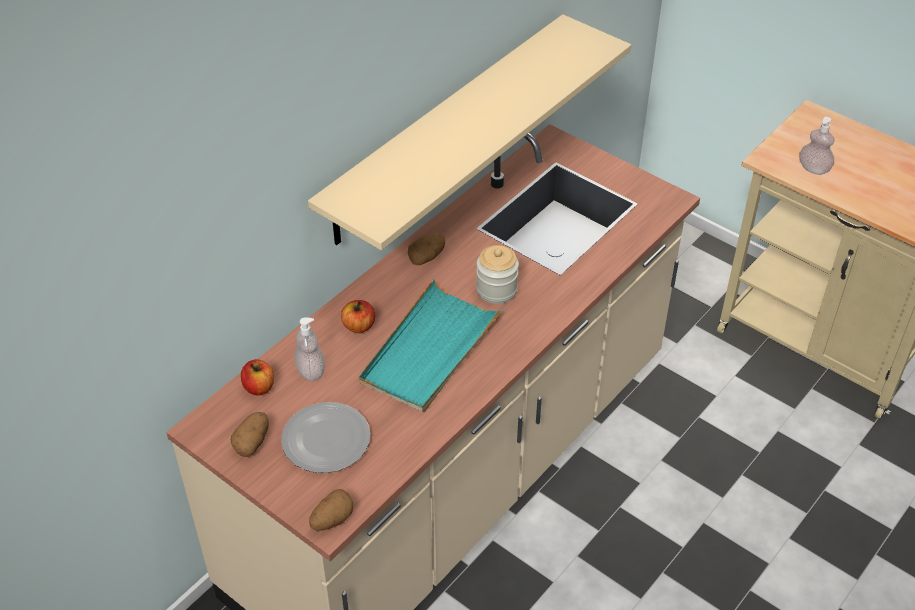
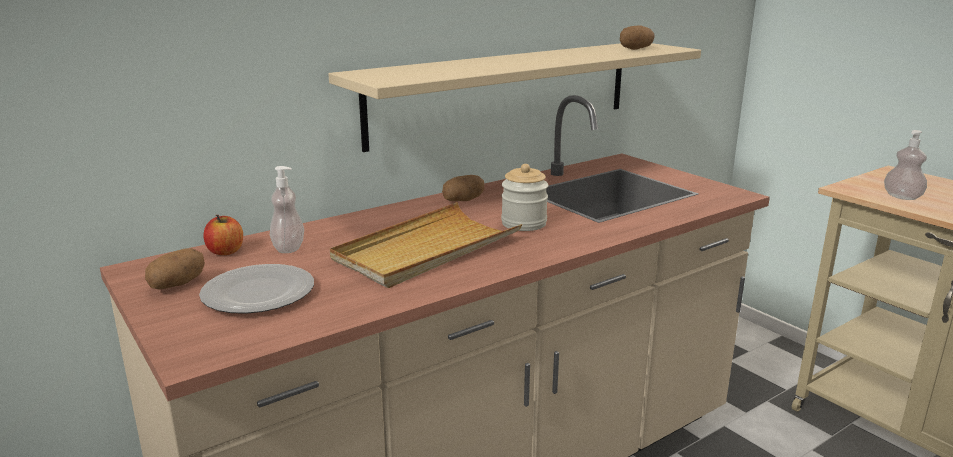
camera: 15 degrees right, 25 degrees down
potato [309,489,353,531] -> potato moved to [620,26,655,50]
apple [341,300,375,333] -> none
turquoise tray [359,279,504,413] -> beige tray [330,202,522,288]

